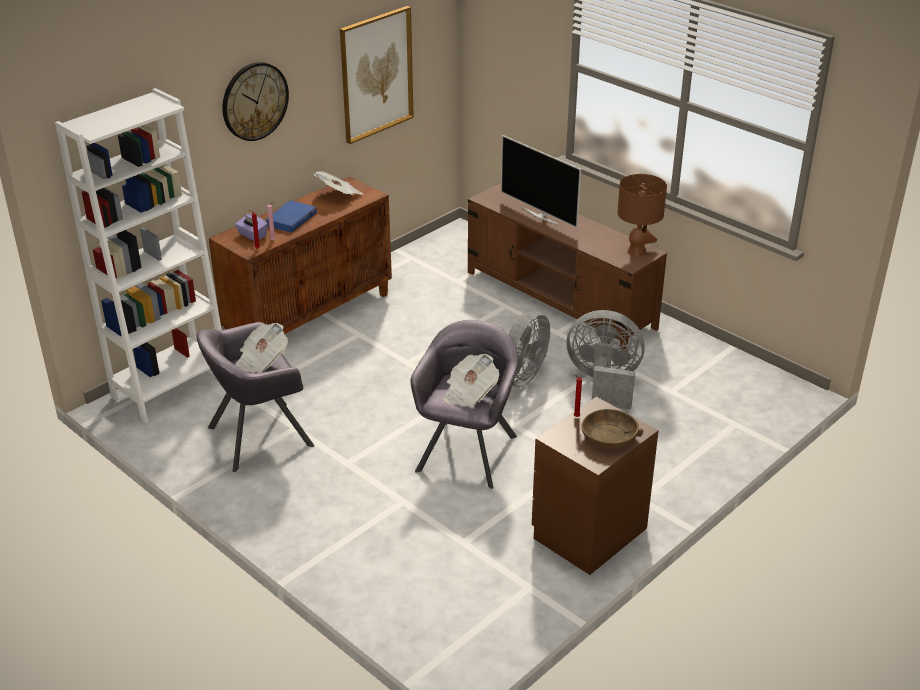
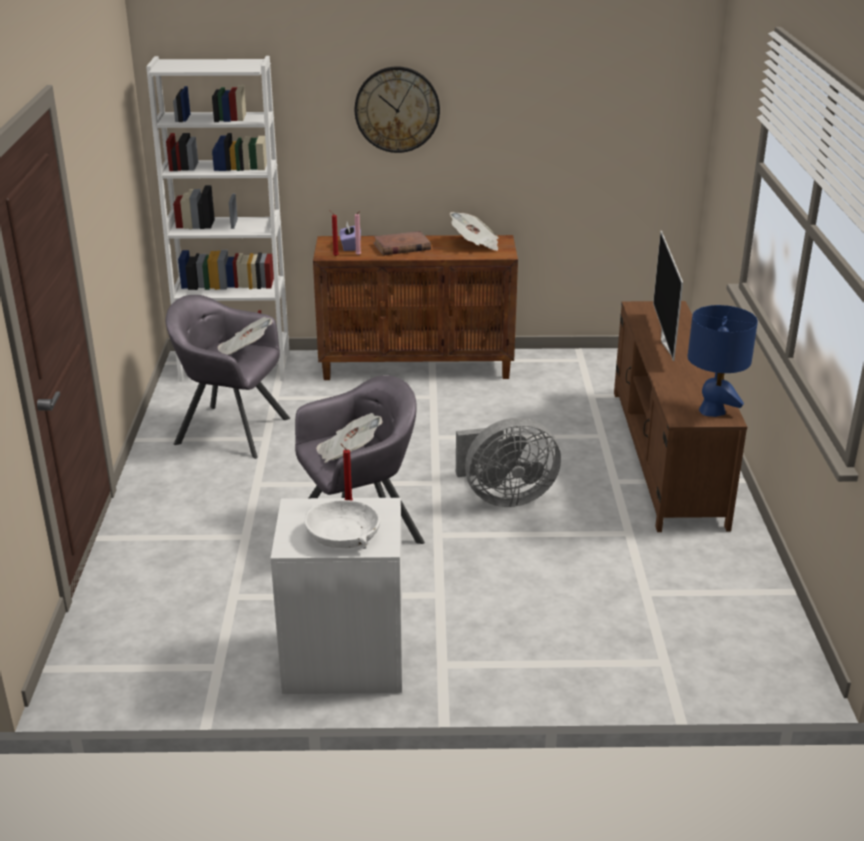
camera: 45 degrees right, 5 degrees down
blue book [265,200,317,233] -> brown book [373,231,431,256]
picture [340,6,414,144] -> none
brown nightstand [532,397,659,575] -> white nightstand [270,498,403,694]
grey fan [566,310,644,410] -> none
brown bowl [581,409,643,449] -> white bowl [304,500,380,549]
brown table lamp [617,174,667,257] -> blue table lamp [687,305,758,417]

